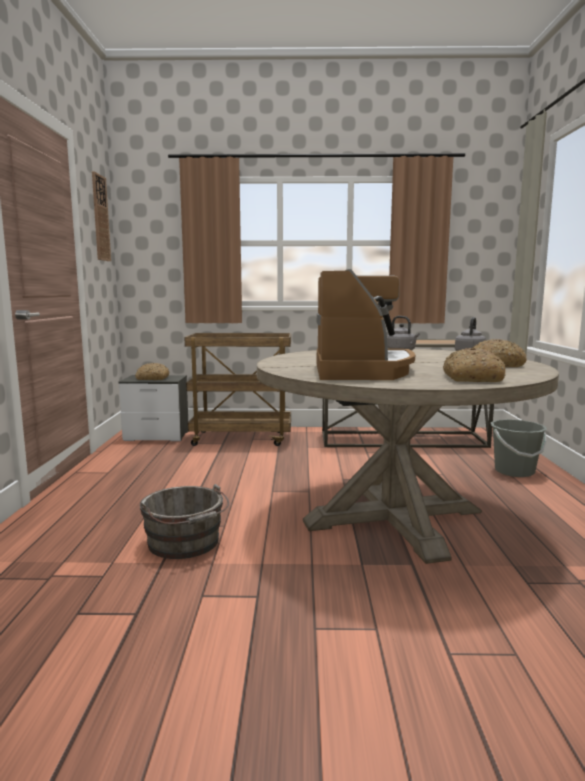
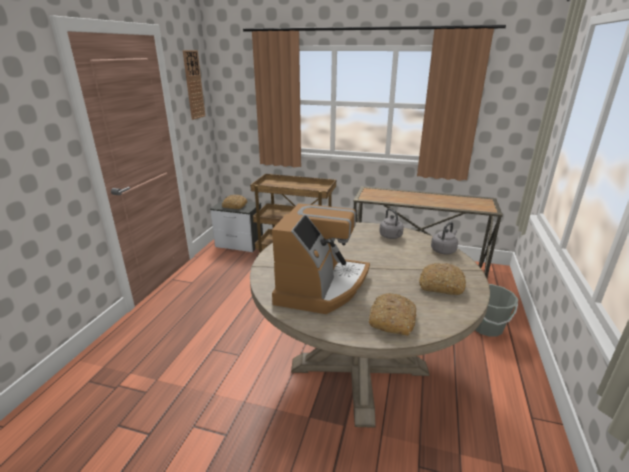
camera: 15 degrees right, 15 degrees up
grey bucket [140,484,229,559] -> none

